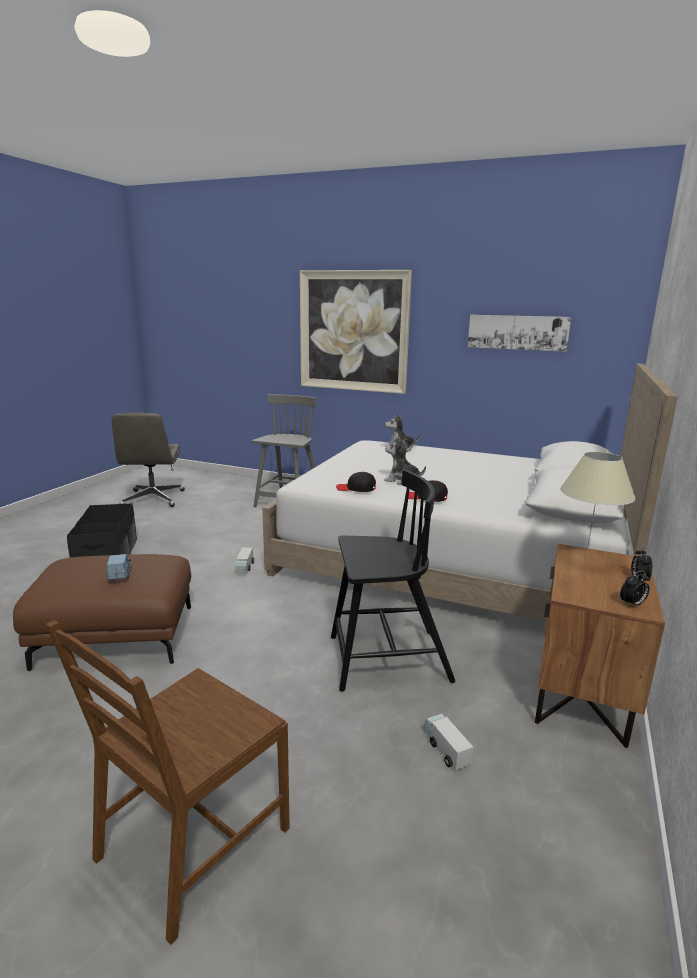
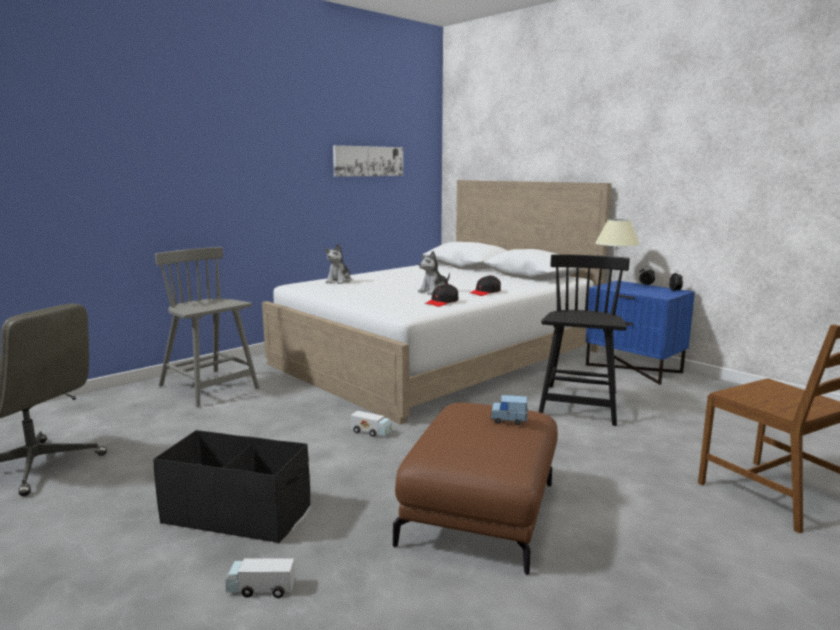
camera: 65 degrees left, 5 degrees down
picture [300,270,412,394] -> none
toy truck [424,714,473,770] -> toy truck moved to [225,558,295,598]
brown nightstand [535,544,665,748] -> blue nightstand [586,281,695,385]

